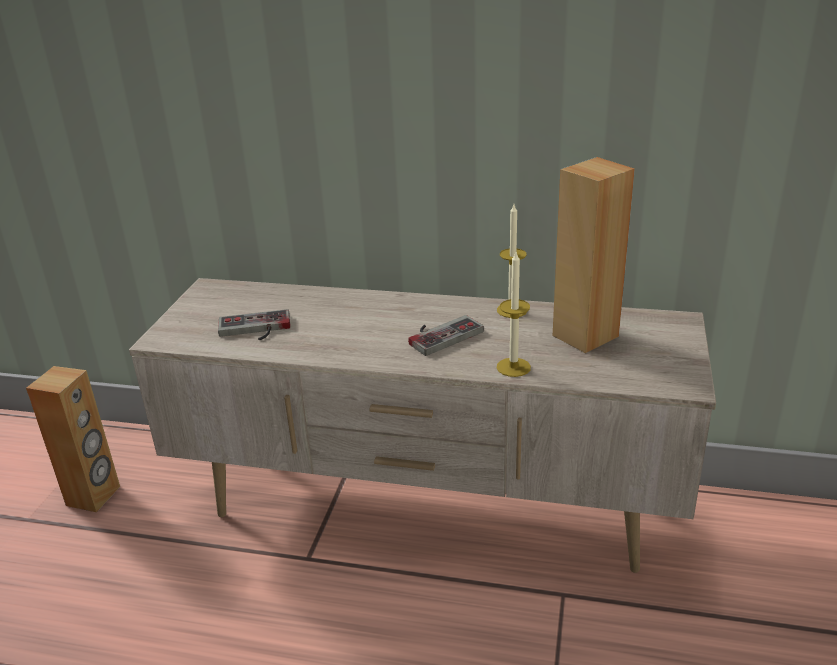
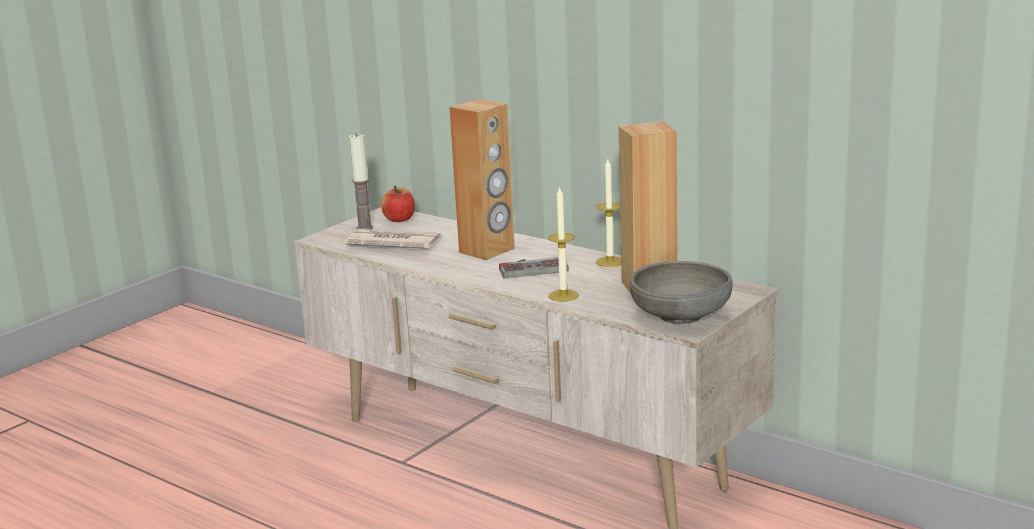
camera: 25 degrees right, 10 degrees down
brown speaker [26,366,120,512] -> brown speaker moved to [449,99,515,260]
game controller [218,309,290,340] -> newspaper [344,229,441,249]
none -> candle [349,134,373,230]
none -> apple [381,186,415,222]
none -> grey bowl [630,261,733,324]

